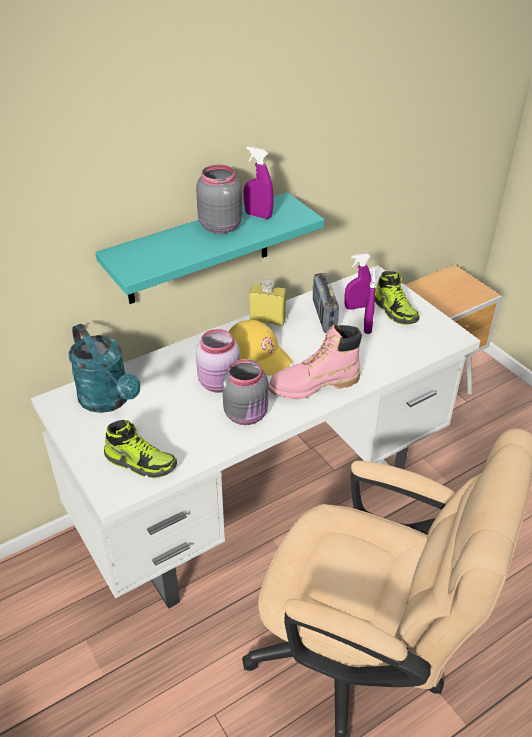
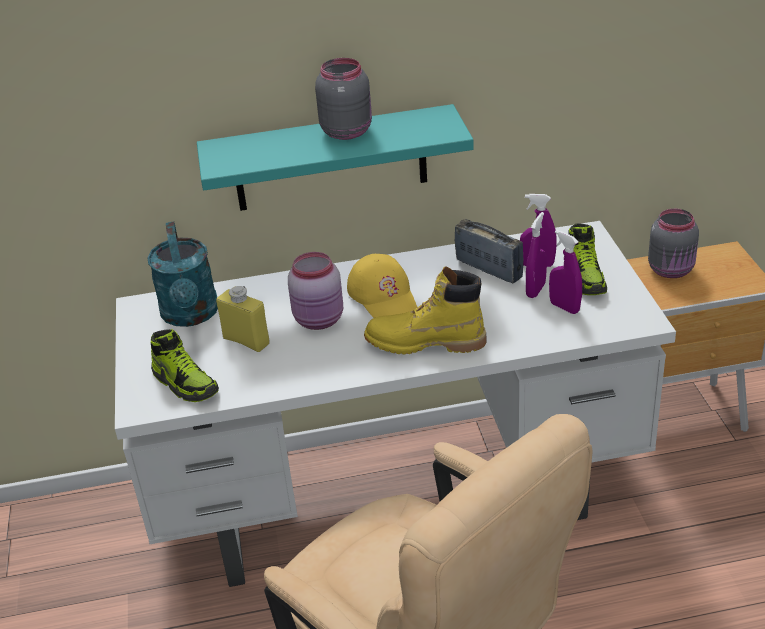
camera: 25 degrees right, 5 degrees down
grey jar [222,359,268,425] -> grey jar moved to [648,209,699,278]
purple spray bottle [243,147,274,219] -> purple spray bottle moved to [549,230,582,314]
yellow bottle [249,280,286,326] -> yellow bottle moved to [216,286,270,352]
pink boot [268,324,362,399] -> yellow boot [364,266,486,354]
radio [313,273,339,333] -> radio turned 120 degrees clockwise [455,219,524,284]

